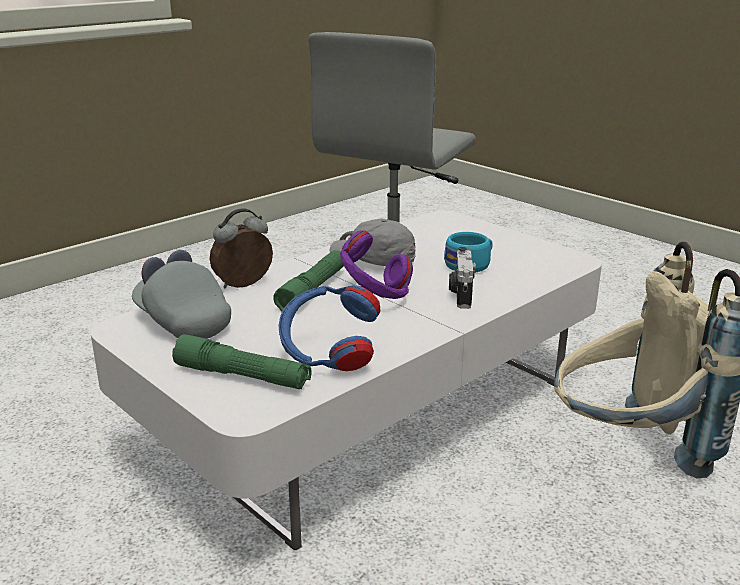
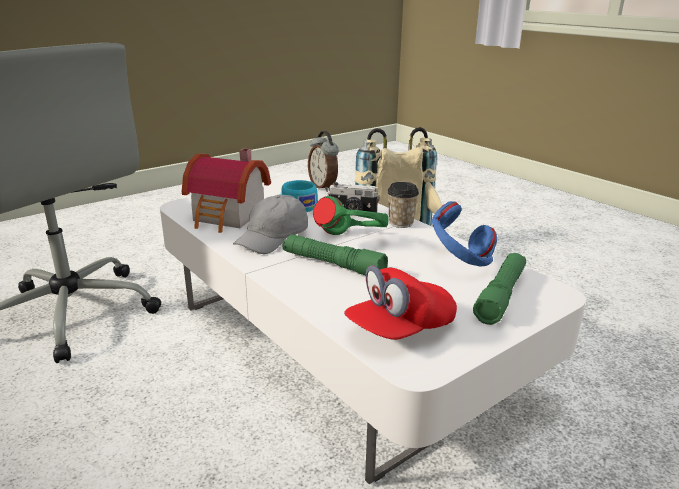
camera: 85 degrees left, 0 degrees up
grey cap [132,250,231,339] -> red cap [344,265,457,340]
alarm clock [210,208,273,288] -> alarm clock moved to [308,131,339,192]
purple headphones [340,231,413,299] -> green headphones [313,196,388,235]
none -> toy house [182,148,271,233]
none -> cup [387,182,419,228]

